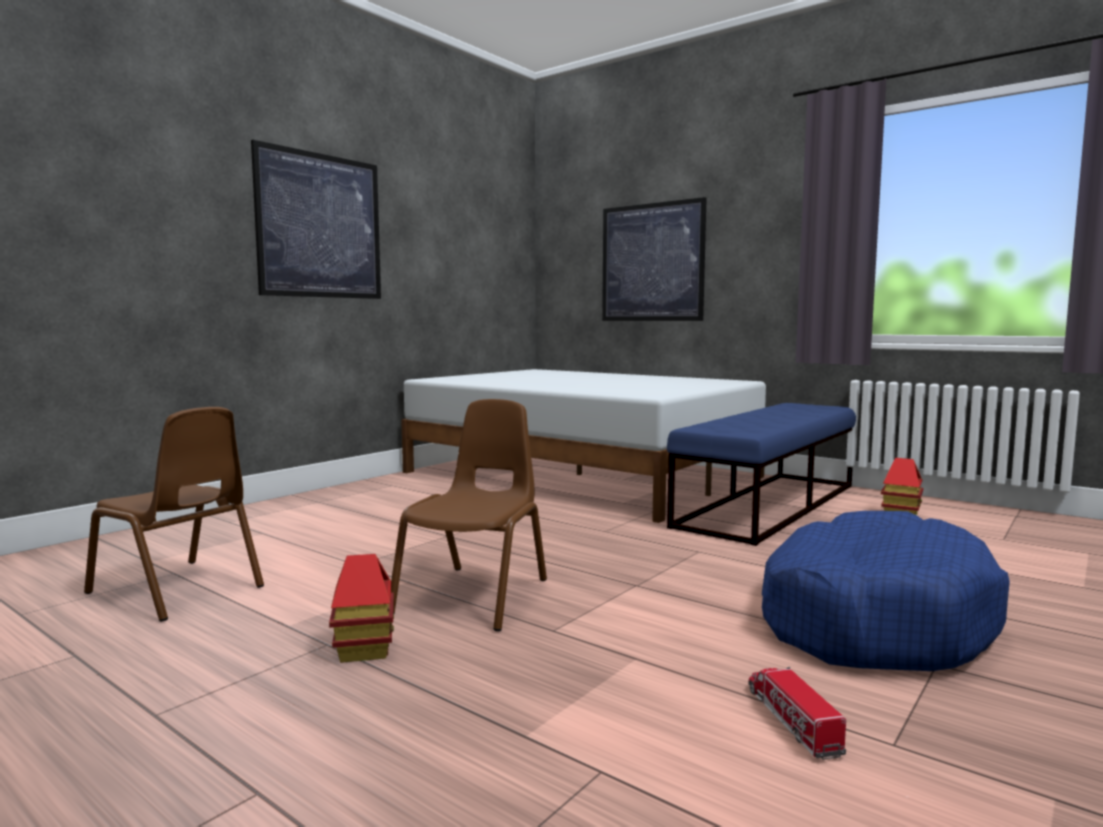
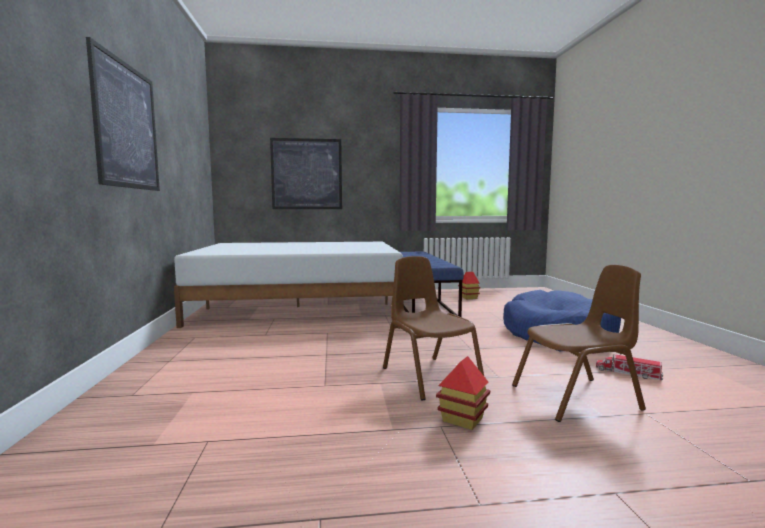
camera: 45 degrees left, 0 degrees up
brown chair [84,407,264,622] -> brown chair moved to [512,265,646,422]

